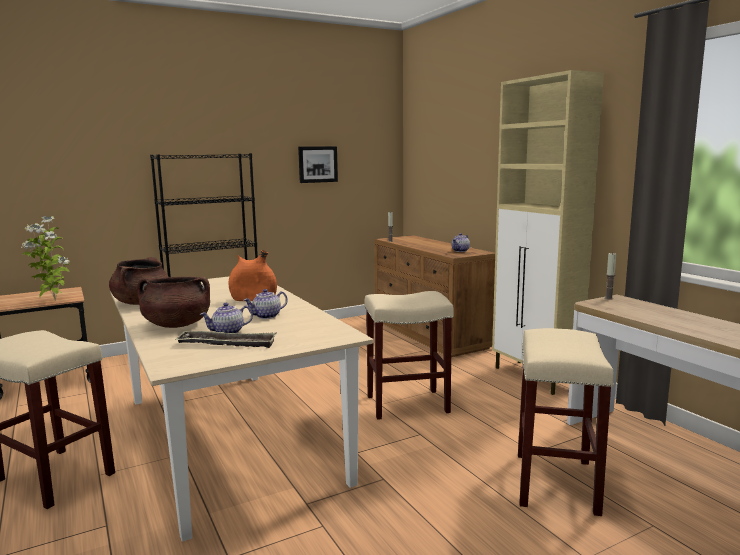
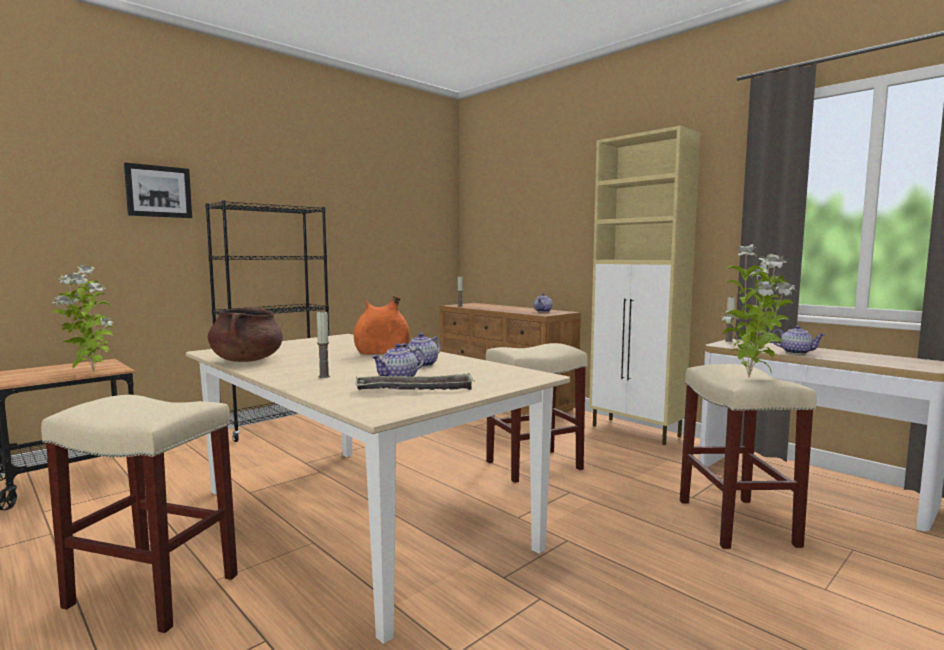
camera: 15 degrees left, 5 degrees down
brown cooking pot [137,277,210,328] -> candle [317,312,330,378]
picture [298,146,338,183] -> picture moved to [124,162,192,218]
none -> potted plant [721,244,795,378]
none -> teapot [772,325,825,354]

